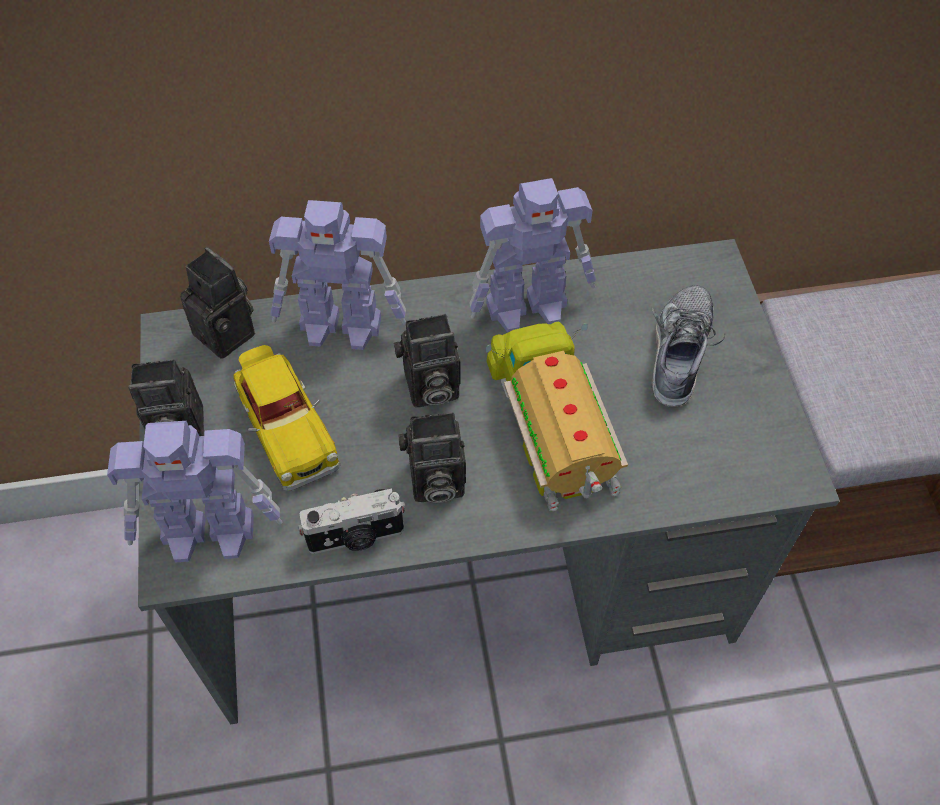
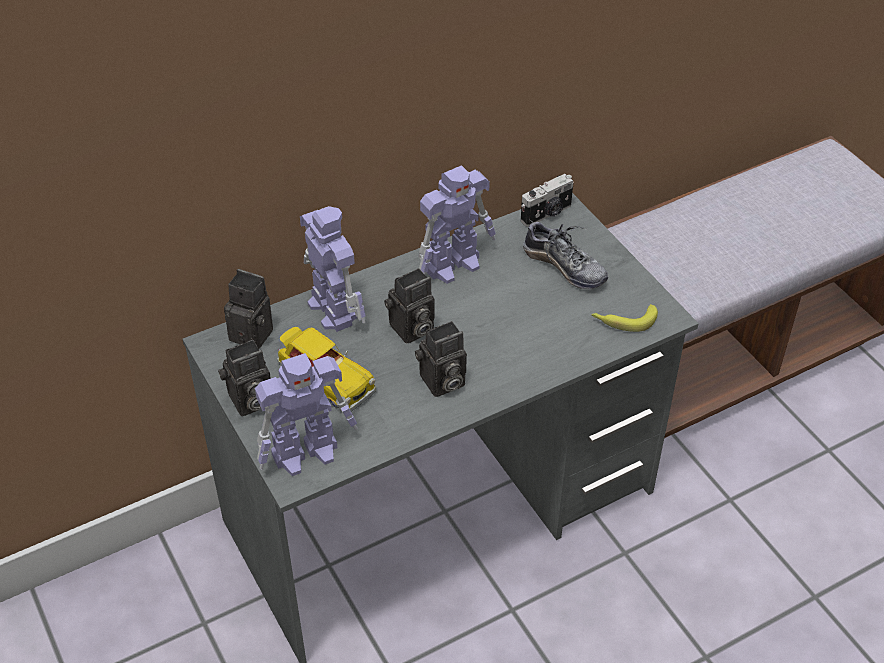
camera: 20 degrees left, 10 degrees down
toy robot [269,200,406,350] -> toy robot turned 105 degrees counterclockwise [300,206,365,332]
camera [298,489,406,554] -> camera moved to [521,174,573,227]
toy truck [486,321,628,512] -> none
shoe [651,285,725,407] -> shoe turned 135 degrees clockwise [523,220,608,289]
none -> banana [591,304,658,332]

